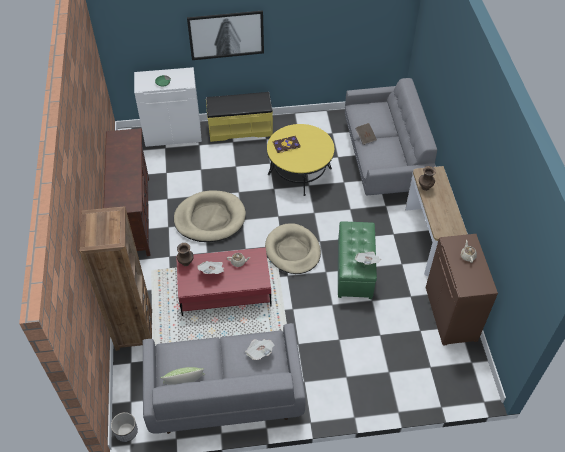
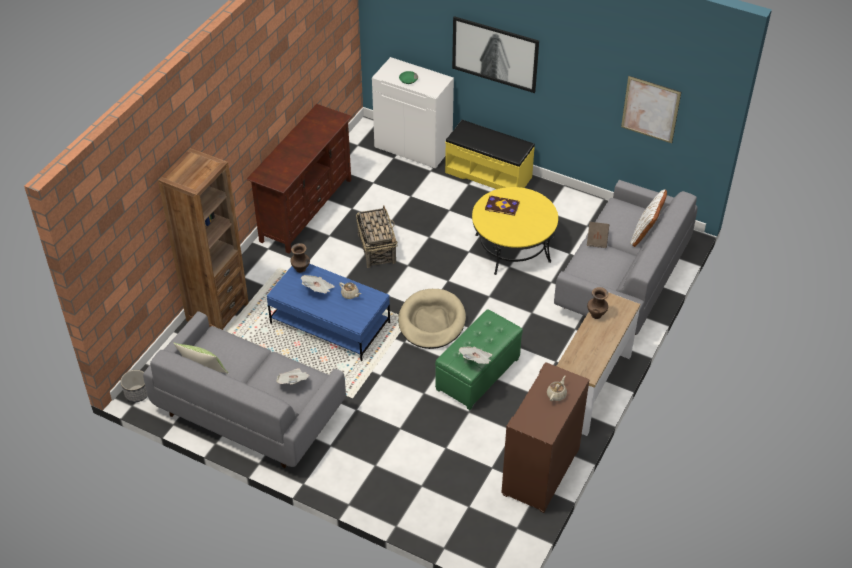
camera: 35 degrees right, 5 degrees down
beige dog bed [174,191,246,242] -> basket [356,206,398,268]
red coffee table [176,247,272,316] -> blue coffee table [267,264,390,361]
none -> picture [621,76,681,143]
none -> white pillow [630,189,667,247]

